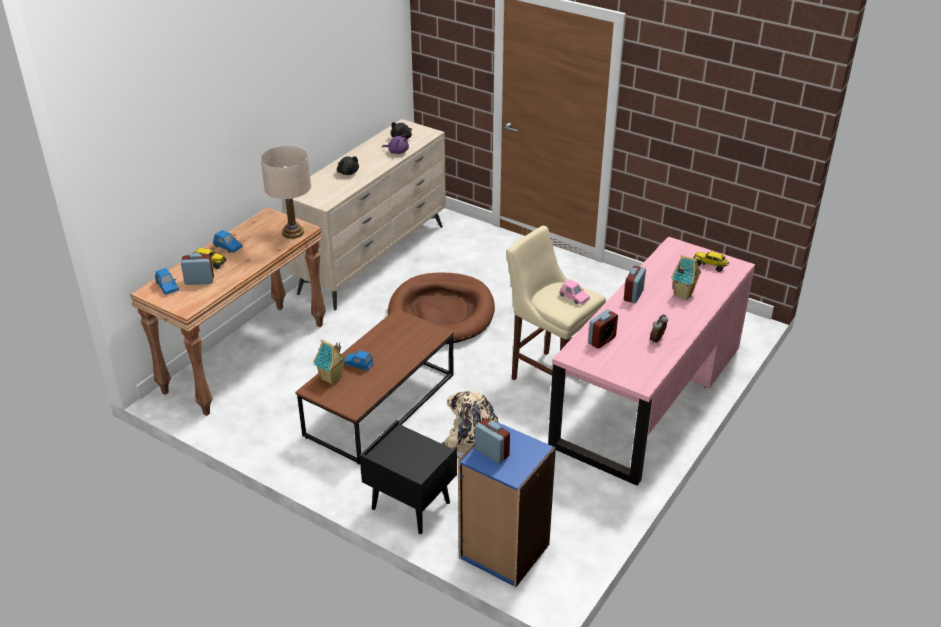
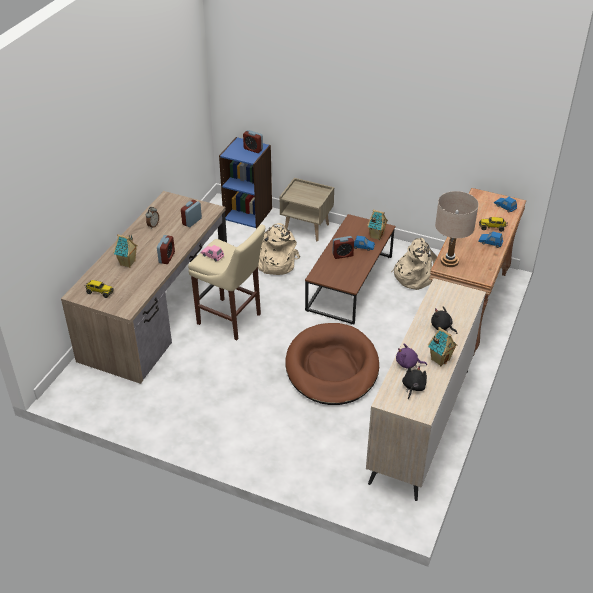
camera: 170 degrees right, 5 degrees up
alarm clock [181,253,214,285] -> alarm clock moved to [332,236,354,259]
black nightstand [360,420,457,534] -> beige nightstand [280,178,334,241]
pink desk [548,237,755,486] -> brown desk [61,191,227,384]
none -> beige backpack [391,238,437,290]
none -> toy house [428,327,458,366]

